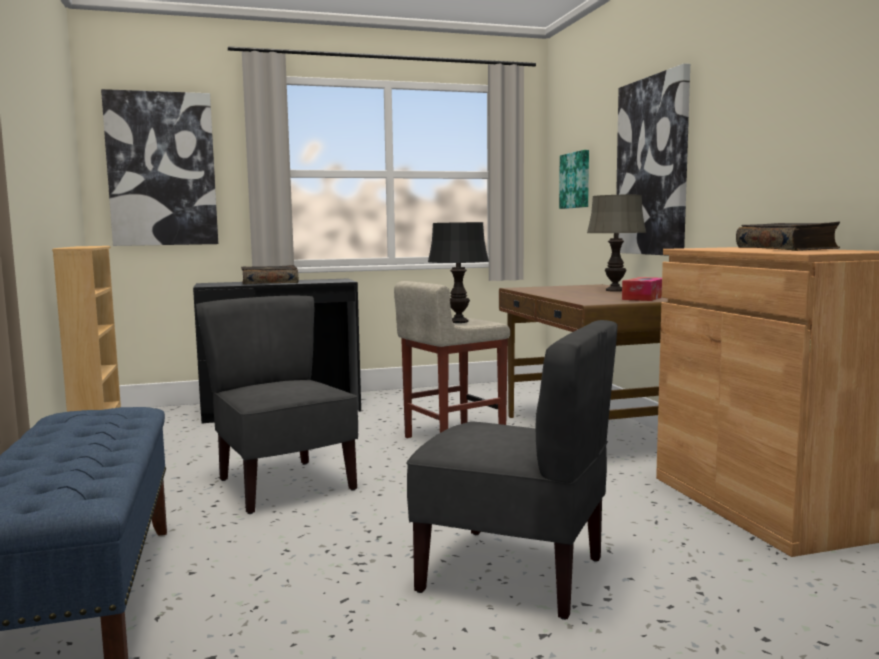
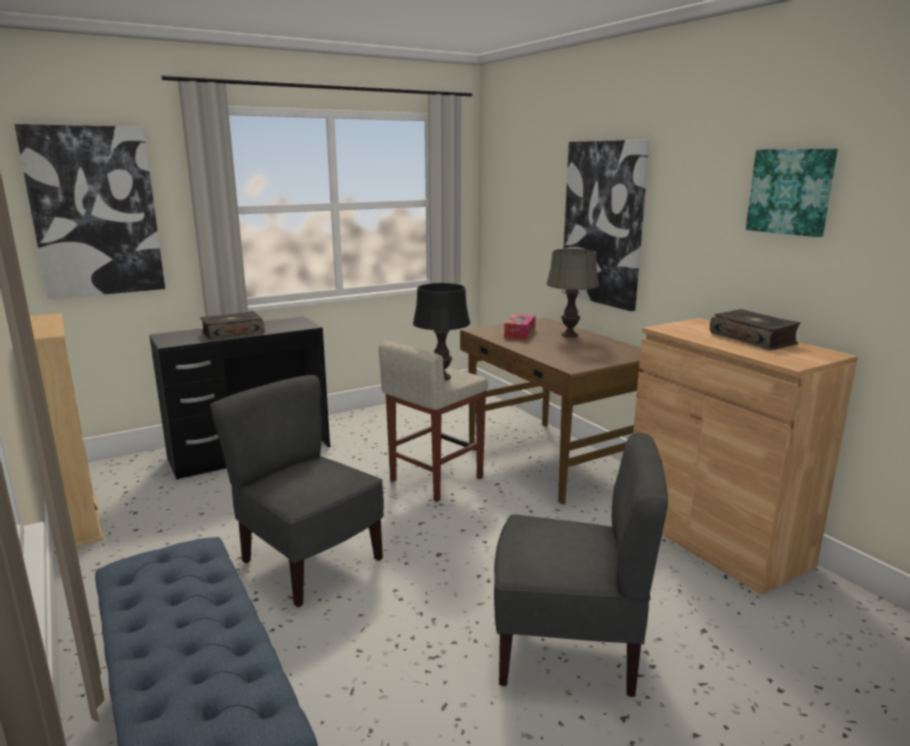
camera: 15 degrees left, 10 degrees up
picture [559,150,589,209] -> picture moved to [746,149,838,237]
tissue box [622,277,662,301] -> tissue box moved to [504,314,536,340]

